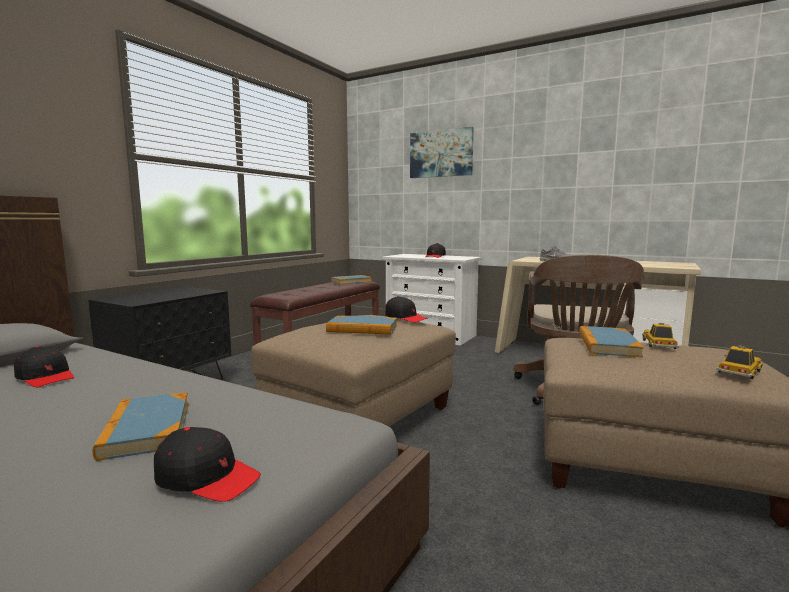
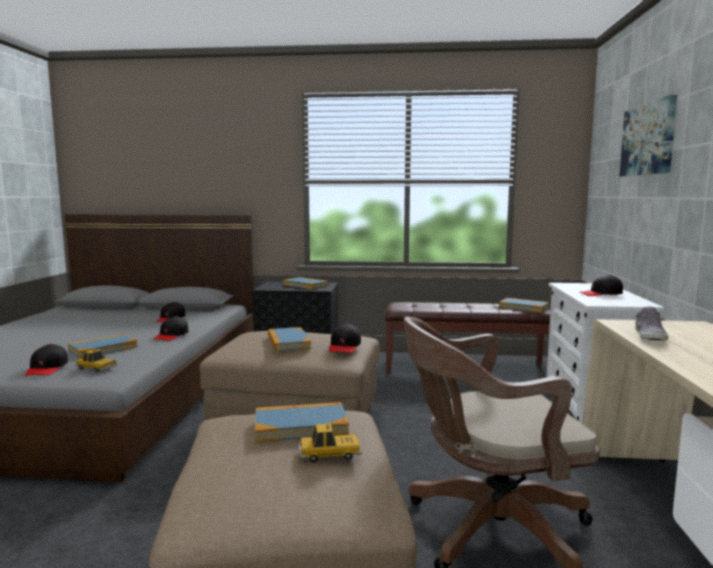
camera: 65 degrees right, 0 degrees up
toy car [716,345,763,379] -> toy car moved to [75,349,118,372]
none -> black cap [153,316,189,341]
none -> book [283,277,329,289]

